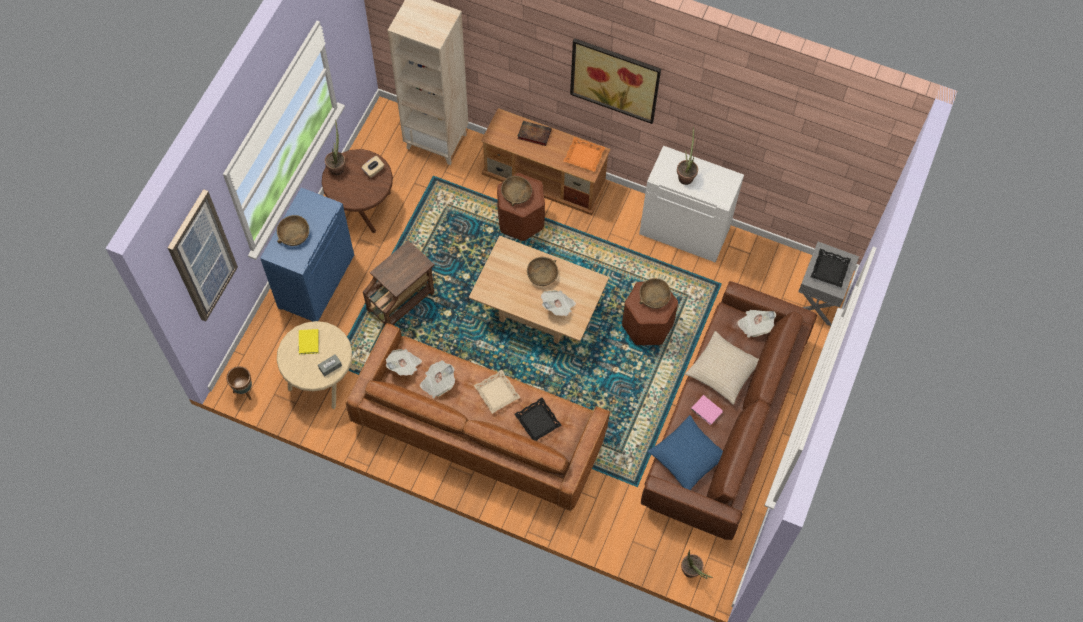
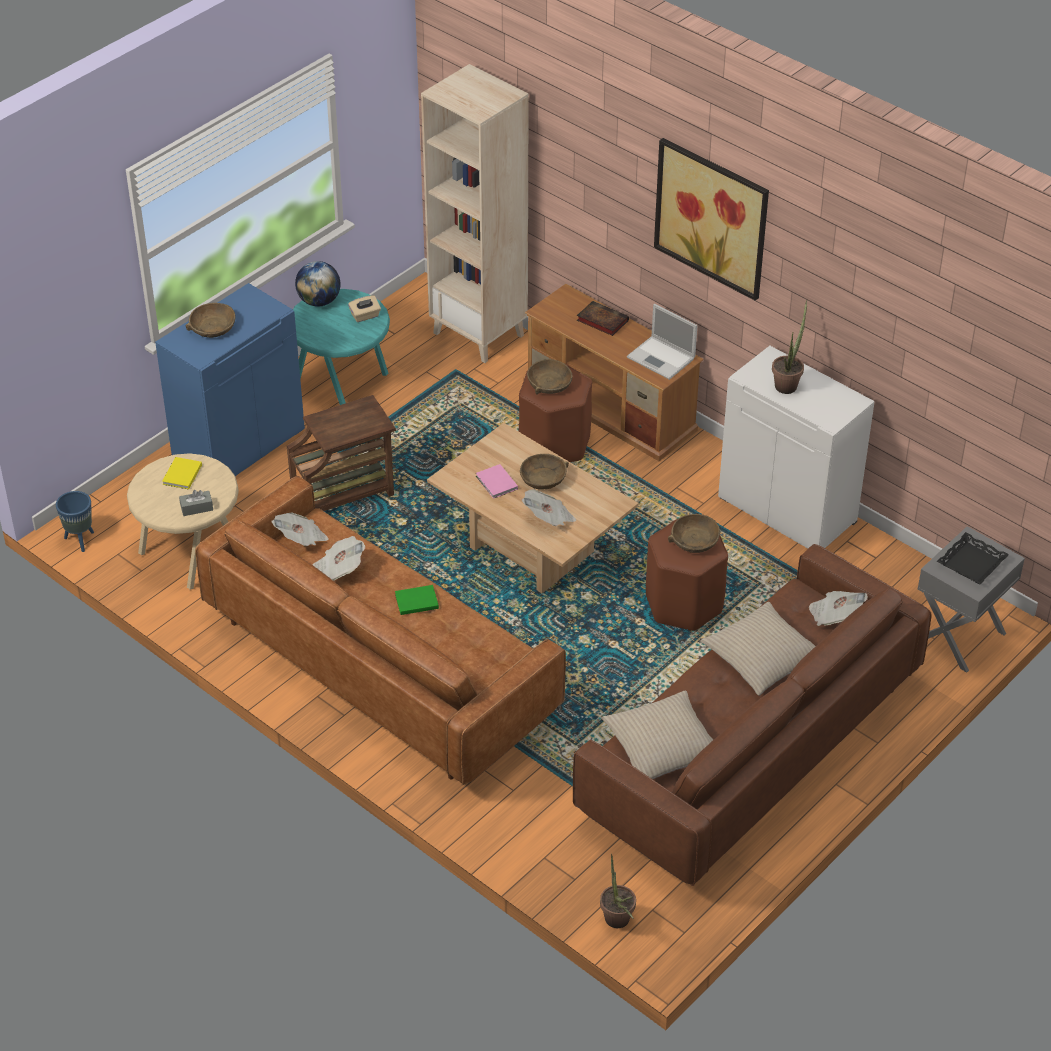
camera: 20 degrees right, 20 degrees down
picture [168,189,238,322] -> none
brown planter [226,366,252,400] -> blue planter [56,491,94,552]
brown side table [322,149,393,233] -> turquoise side table [293,289,390,405]
potted plant [325,120,345,175] -> globe [295,261,341,307]
beige tray [474,370,520,414] -> green book [395,585,439,615]
black tray [515,398,562,441] -> none
orange tray [564,137,605,172] -> laptop [627,304,698,380]
blue pillow [647,415,723,490] -> beige pillow [601,690,713,779]
pink book [691,395,723,425] -> pink book moved to [476,464,518,499]

